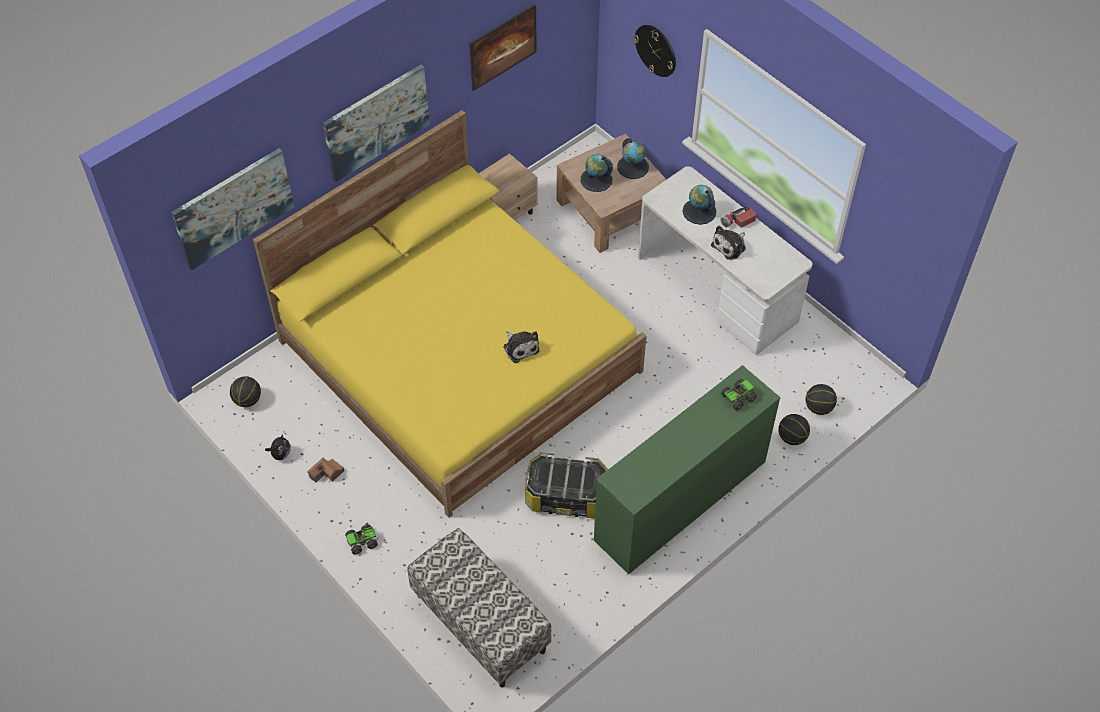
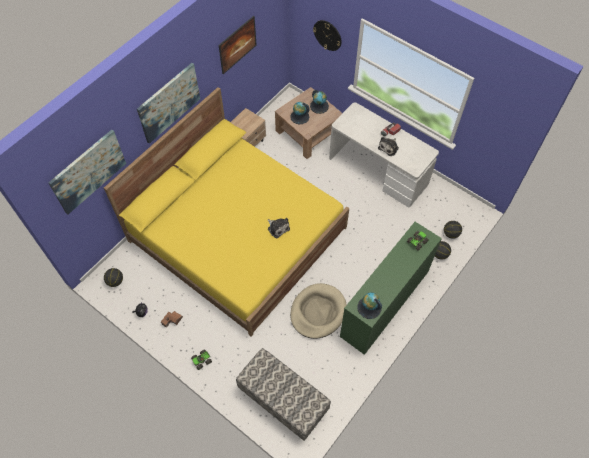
camera: 10 degrees left, 5 degrees up
storage box [525,452,608,518] -> beige dog bed [290,283,347,339]
globe [682,185,716,225] -> globe moved to [357,293,382,319]

